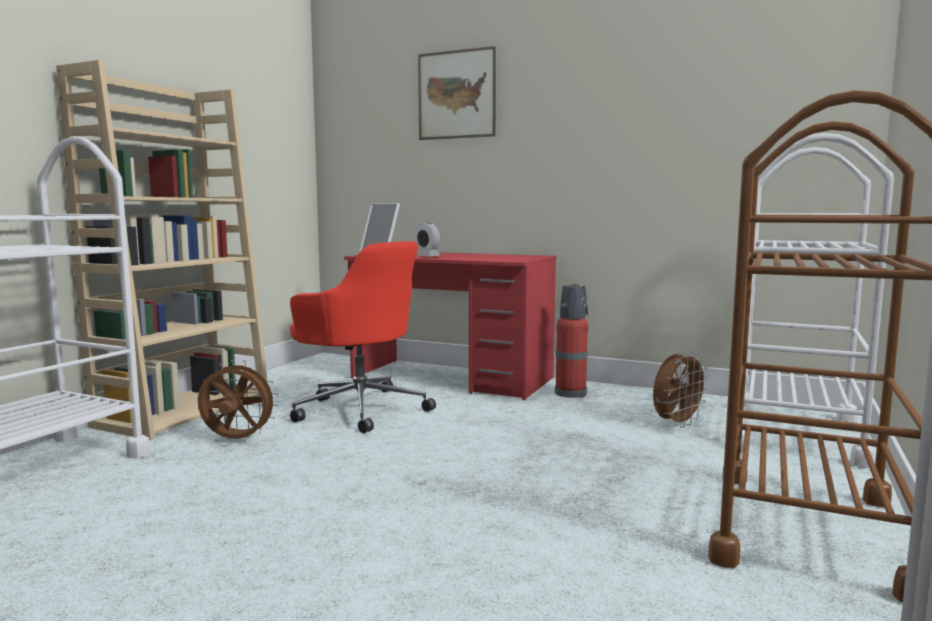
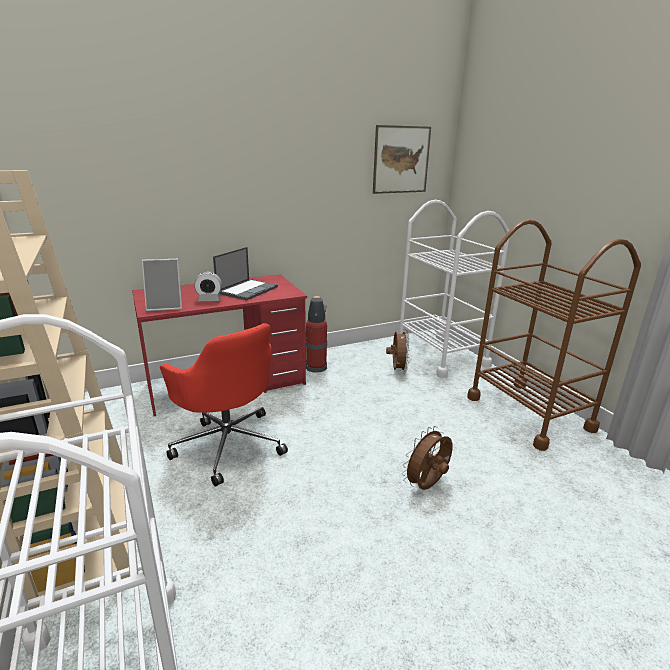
camera: 50 degrees left, 15 degrees up
brown fan [198,360,279,439] -> brown fan moved to [402,426,453,490]
red office chair [290,241,436,433] -> red office chair turned 60 degrees clockwise [160,323,288,487]
picture [418,46,496,140] -> picture moved to [373,125,431,194]
none -> laptop [213,247,278,301]

